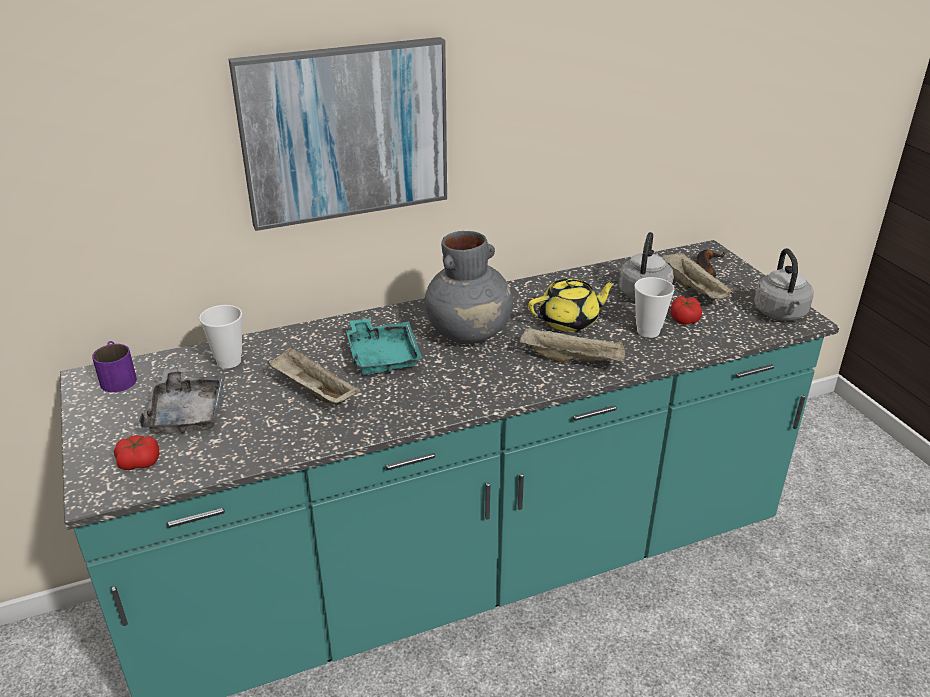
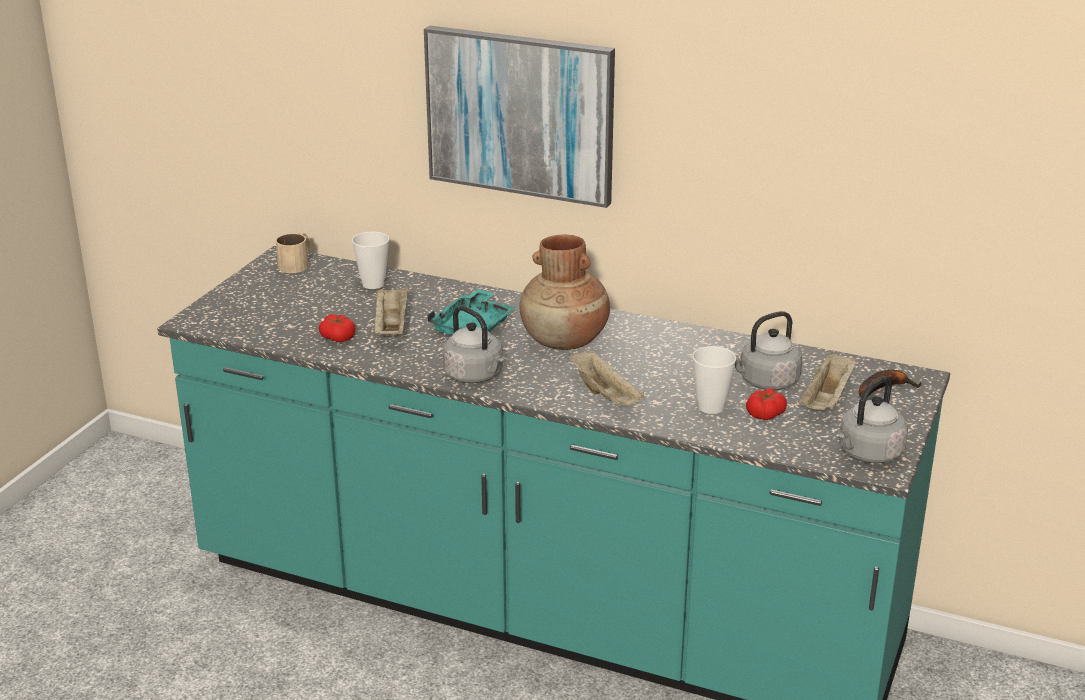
camera: 45 degrees right, 5 degrees down
purple mug [92,341,137,392] -> beige mug [276,232,310,273]
tomato [114,435,159,470] -> tomato moved to [319,314,356,342]
grey tray [139,367,225,434] -> none
grey vase [425,231,513,344] -> brown vase [519,234,610,350]
yellow teapot [528,279,618,332] -> none
none -> grey kettle [442,306,504,383]

